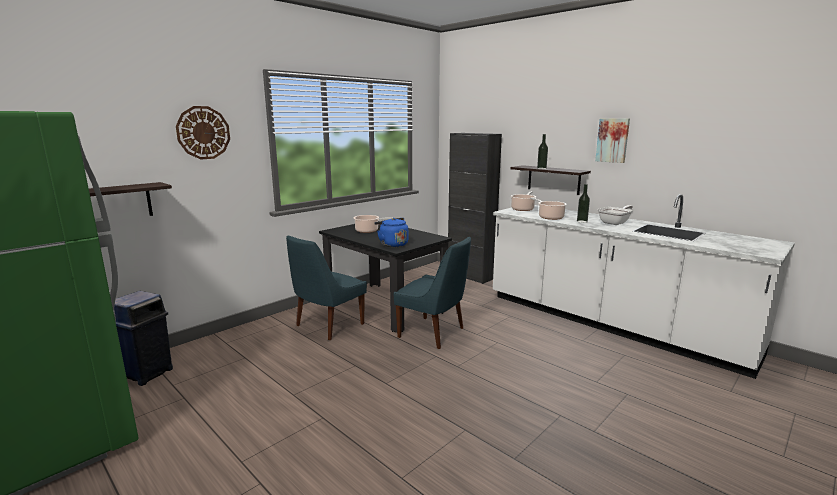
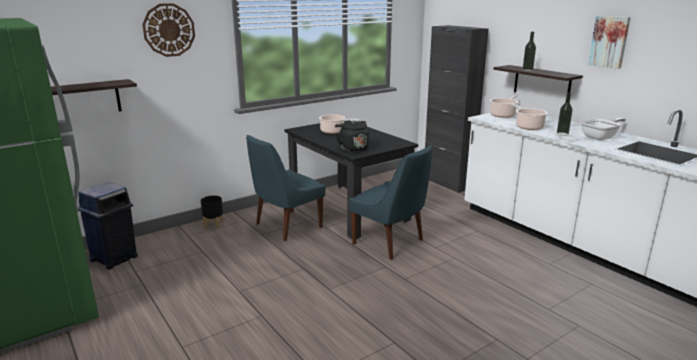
camera: 10 degrees right, 5 degrees up
blue kettle [374,218,408,247] -> black kettle [335,121,369,152]
none -> black planter [201,196,224,229]

